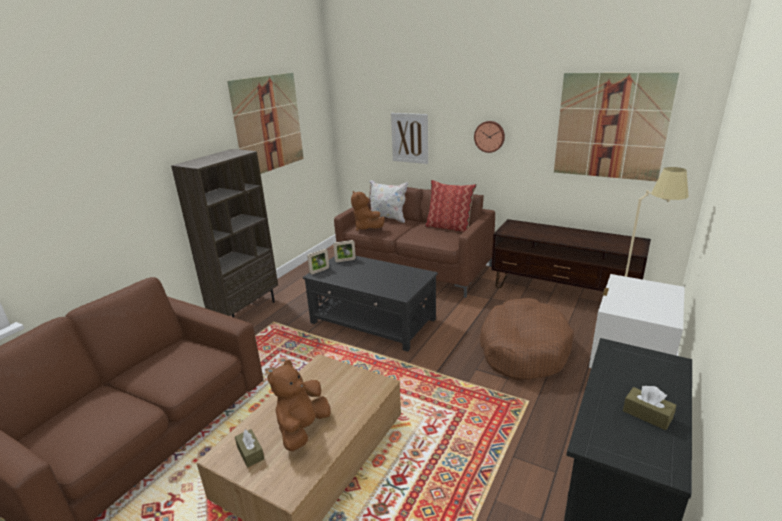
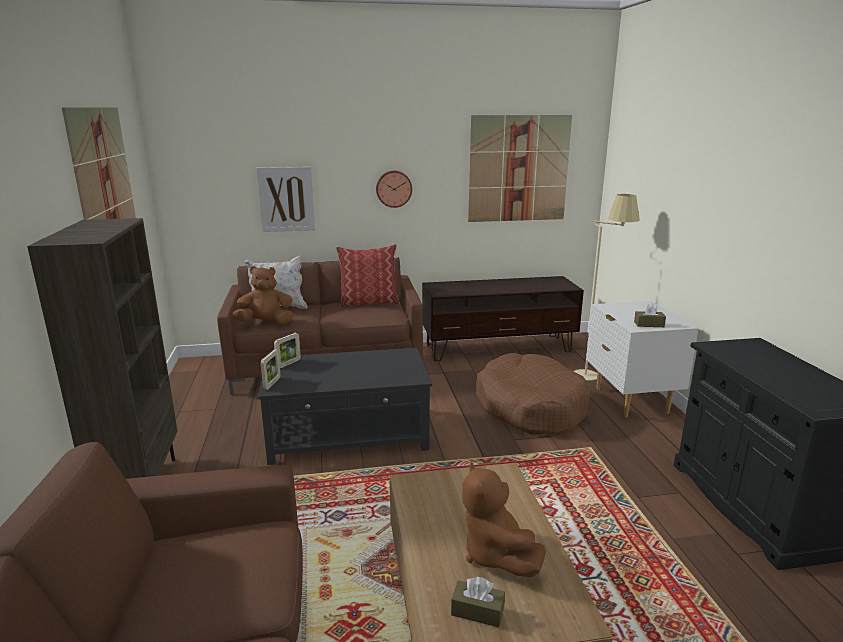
camera: 40 degrees left, 5 degrees down
brown plush toy [351,191,385,231] -> brown plush toy turned 150 degrees clockwise [232,266,293,324]
brown tissue box [623,386,676,430] -> brown tissue box moved to [634,303,666,327]

